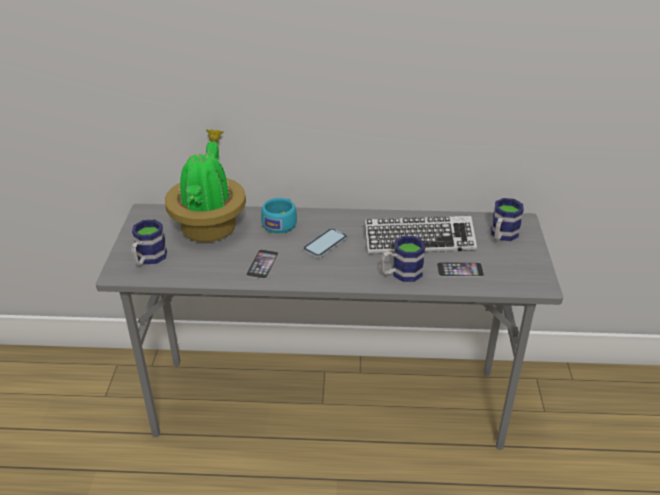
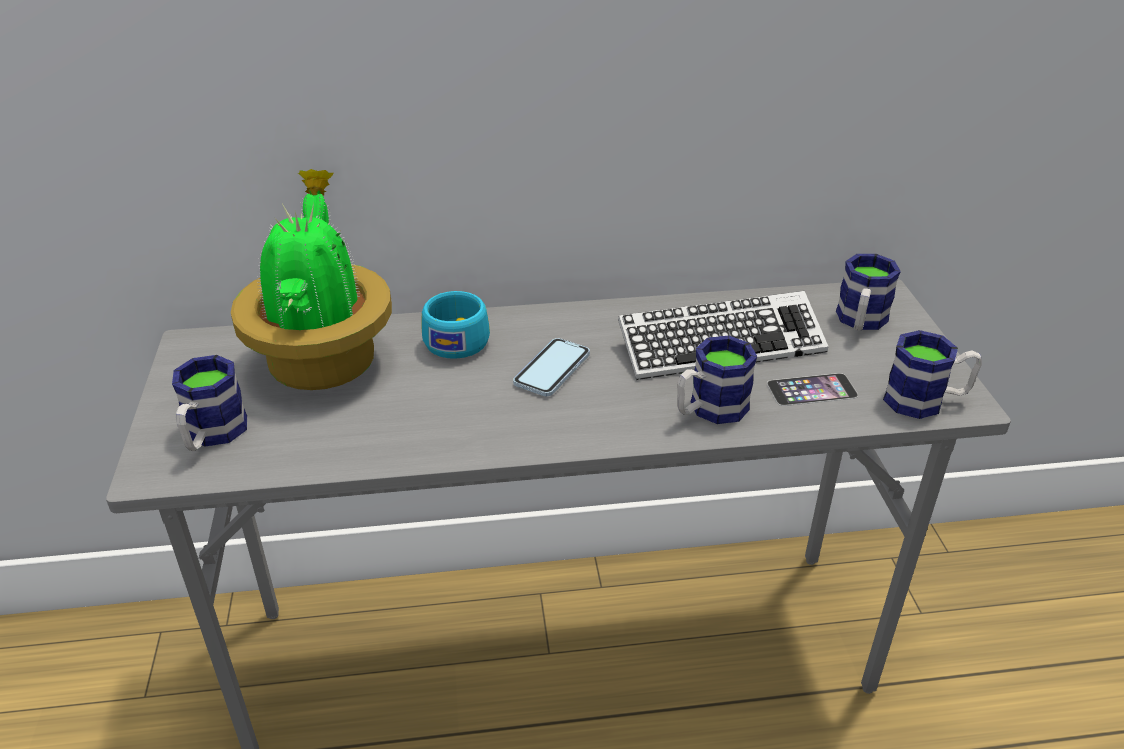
camera: 10 degrees left, 0 degrees up
phone [246,249,279,279] -> none
none -> mug [883,330,982,419]

